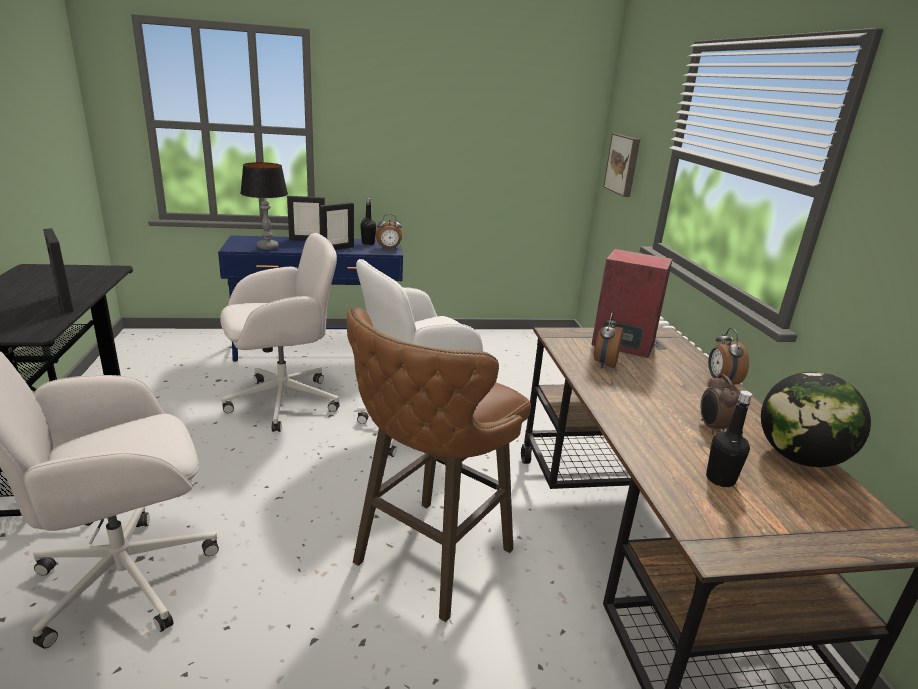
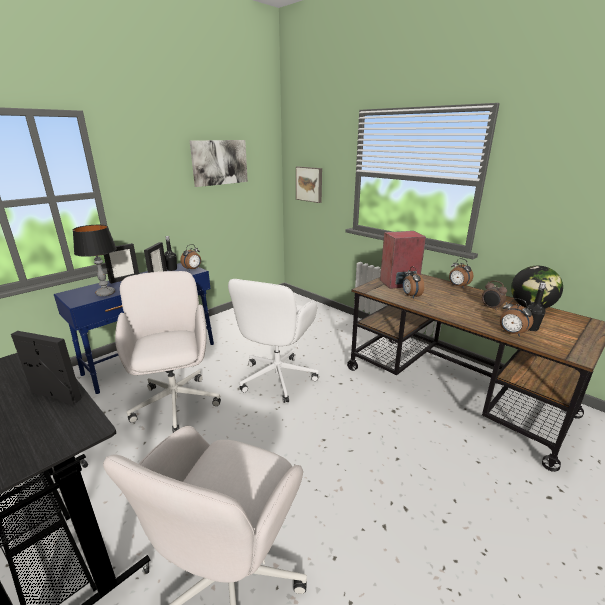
camera: 35 degrees left, 0 degrees up
white office chair [220,233,340,432] -> white office chair turned 45 degrees counterclockwise [115,271,221,433]
brown stool [347,307,531,622] -> none
none -> picture [190,140,248,187]
none -> alarm clock [500,298,533,337]

